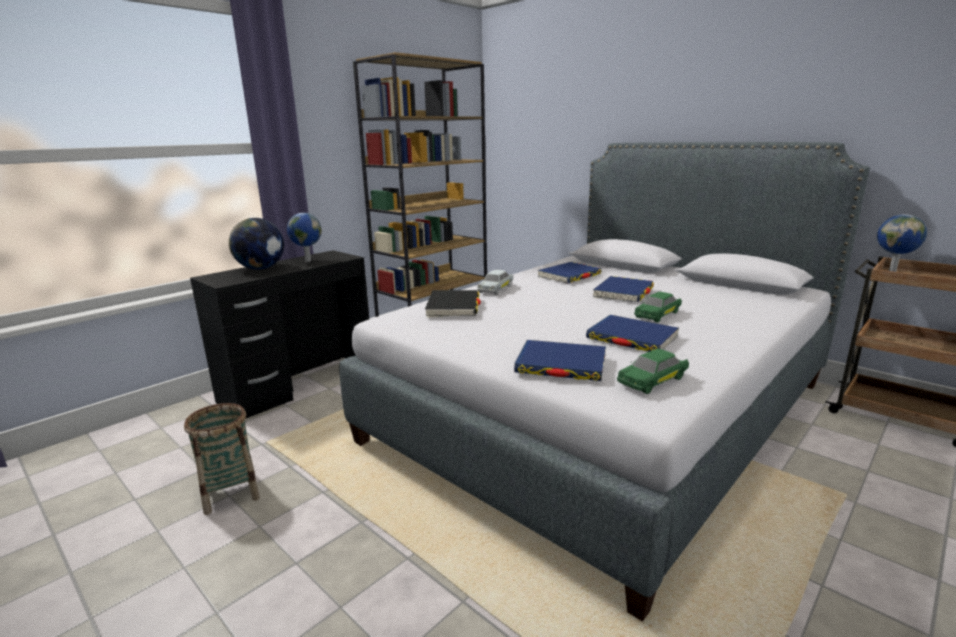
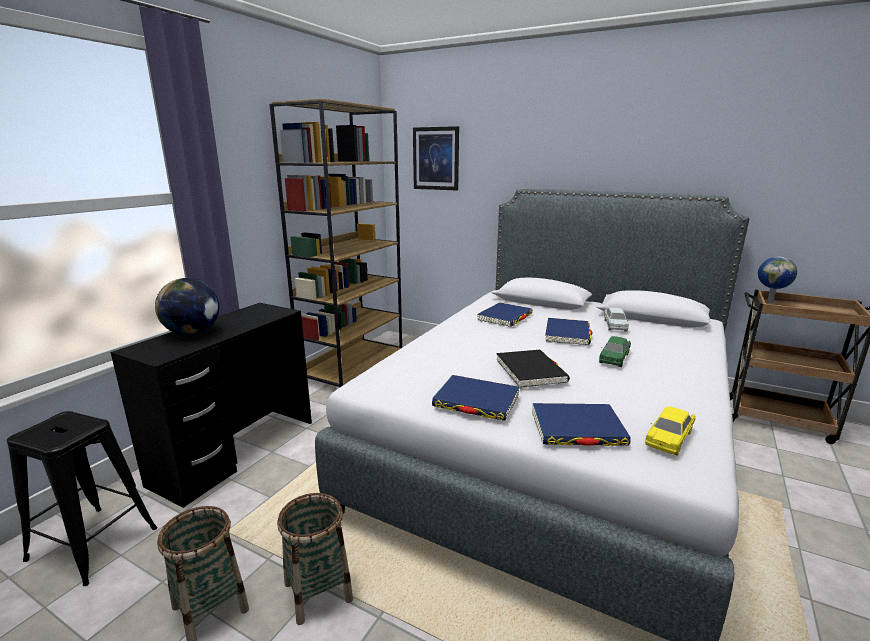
camera: 15 degrees left, 0 degrees up
globe [287,213,322,262] -> none
black book [425,290,481,317] -> black book moved to [496,349,570,389]
white toy car [477,270,513,295] -> white toy car moved to [604,307,629,332]
blue book [586,315,679,352] -> blue book moved to [432,375,520,421]
green toy car [617,349,689,394] -> yellow toy car [645,406,696,455]
none -> black stool [7,411,157,586]
none -> basket [277,493,353,625]
none -> picture [413,126,459,191]

